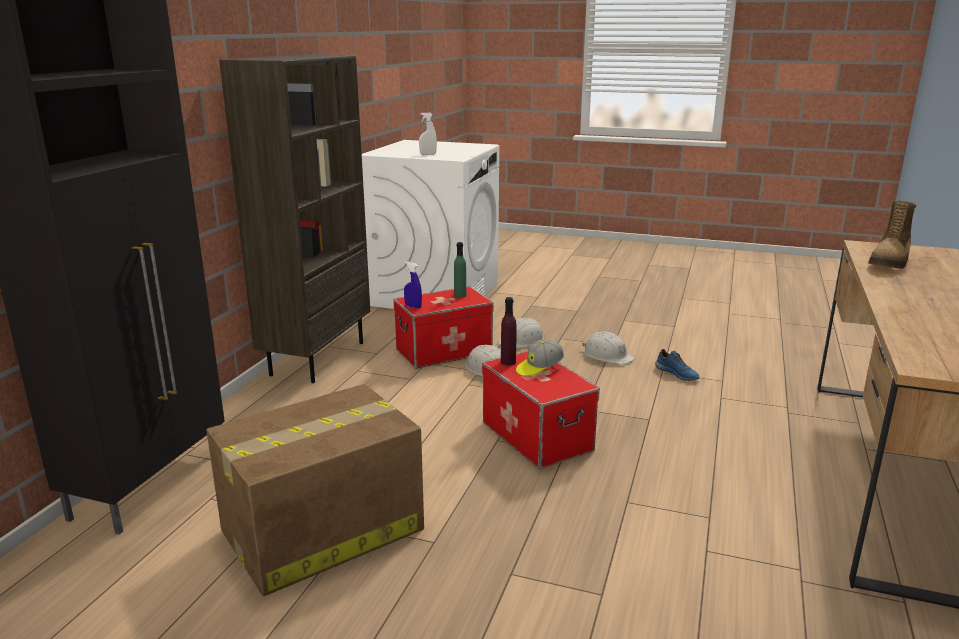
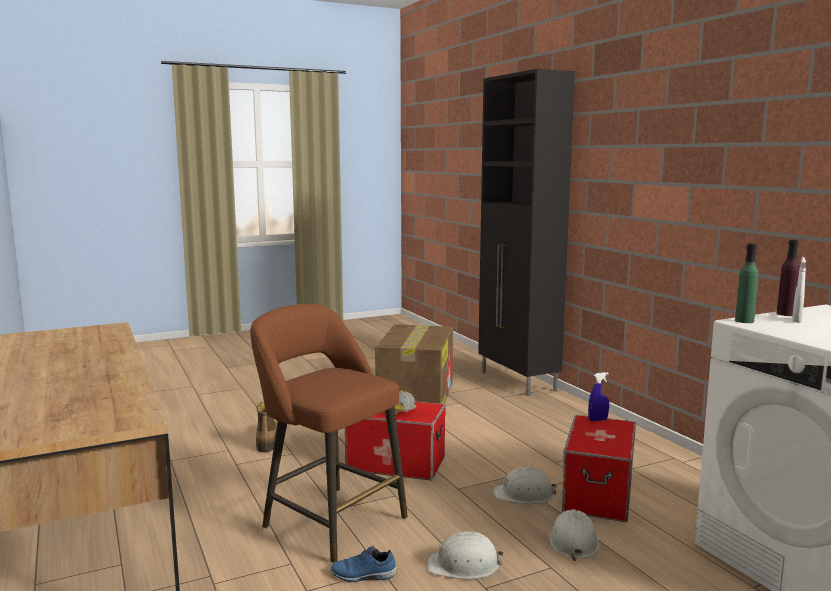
camera: 135 degrees right, 10 degrees down
brown bookcase [219,54,370,383] -> none
green bottle [454,242,466,298] -> green bottle moved to [735,243,759,323]
purple bottle [501,297,517,365] -> purple bottle moved to [777,240,800,316]
boot [868,201,917,269] -> boot moved to [256,401,278,452]
none -> brown stool [250,304,408,563]

